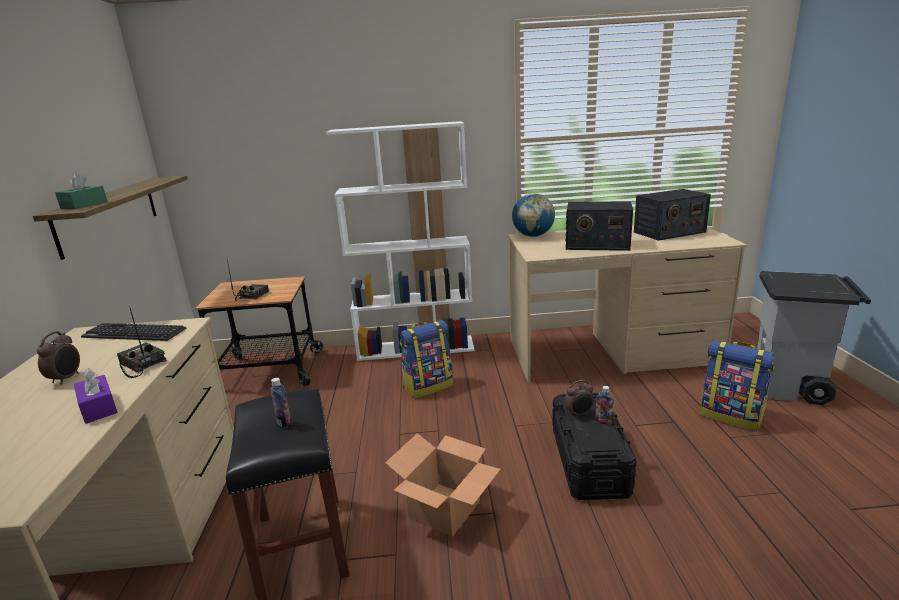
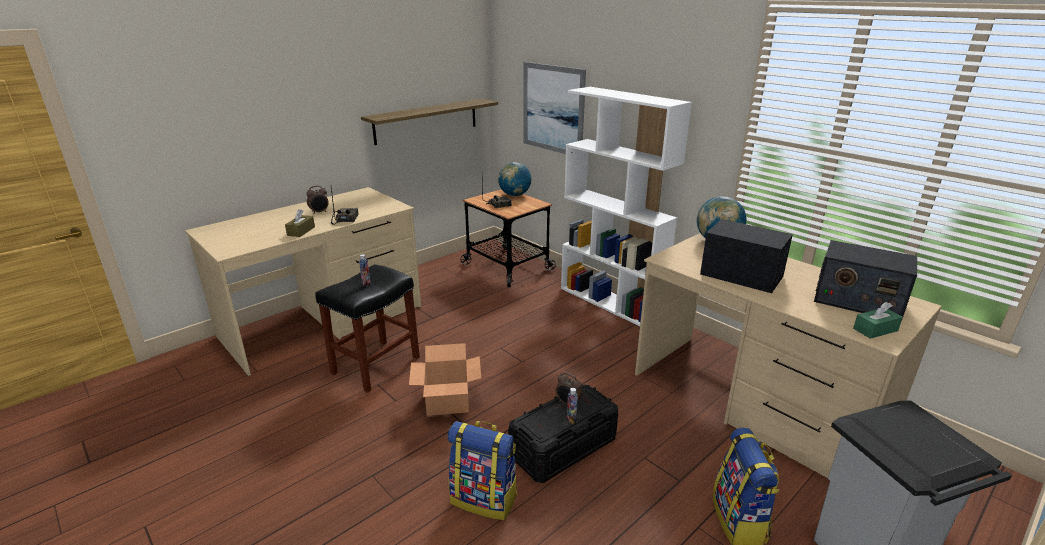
camera: 50 degrees right, 5 degrees up
green tissue box [55,173,107,209] -> green tissue box moved to [853,302,903,339]
purple tissue box [74,368,118,424] -> brown tissue box [285,209,315,237]
keyboard [81,323,186,341] -> none
backpack [400,320,453,398] -> backpack moved to [448,421,517,520]
radio [565,201,633,251] -> radio turned 150 degrees clockwise [700,219,793,293]
none -> globe [498,162,531,196]
none -> picture [523,62,586,154]

